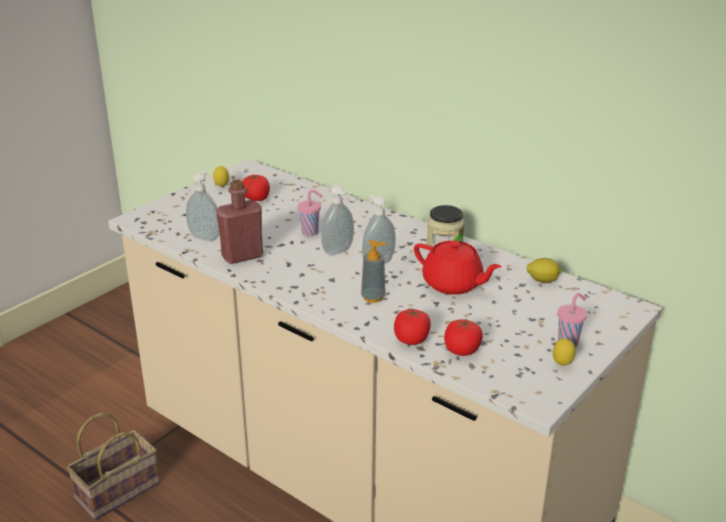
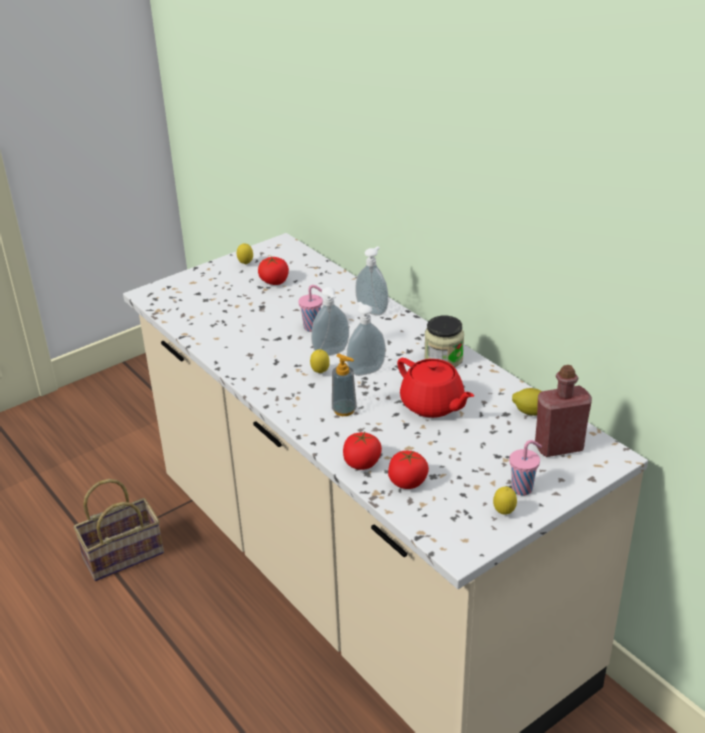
camera: 15 degrees right, 5 degrees up
soap dispenser [186,172,220,241] -> soap dispenser moved to [355,246,388,316]
red bottle [216,179,263,264] -> red bottle moved to [535,365,592,457]
none -> lemon [310,349,330,373]

